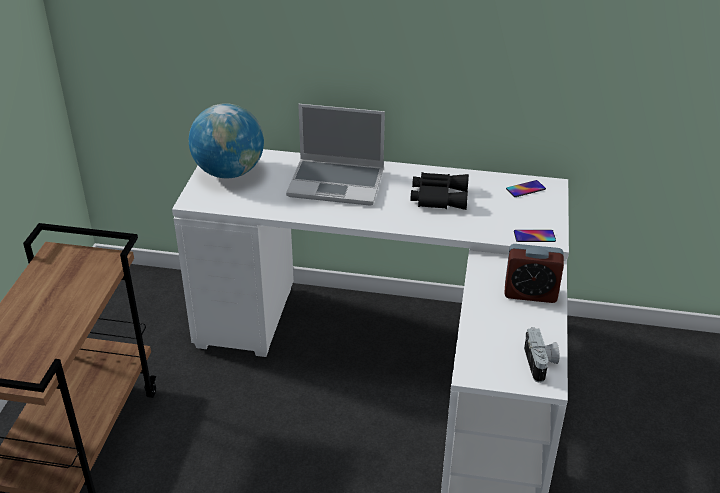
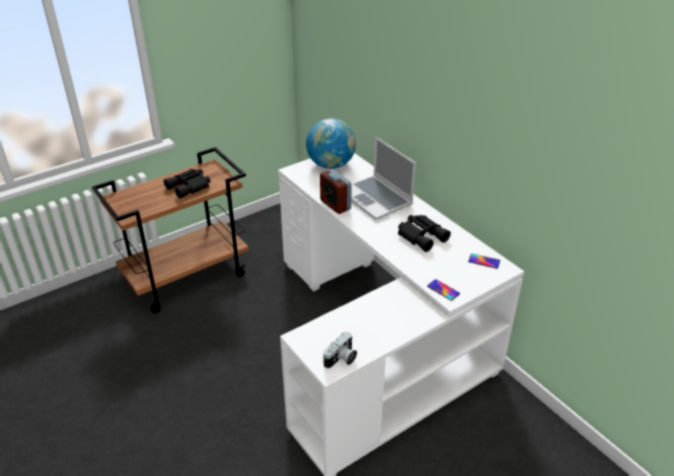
camera: 45 degrees right, 0 degrees up
alarm clock [504,244,564,303] -> alarm clock moved to [320,169,352,214]
none -> black binoculars [164,169,210,199]

